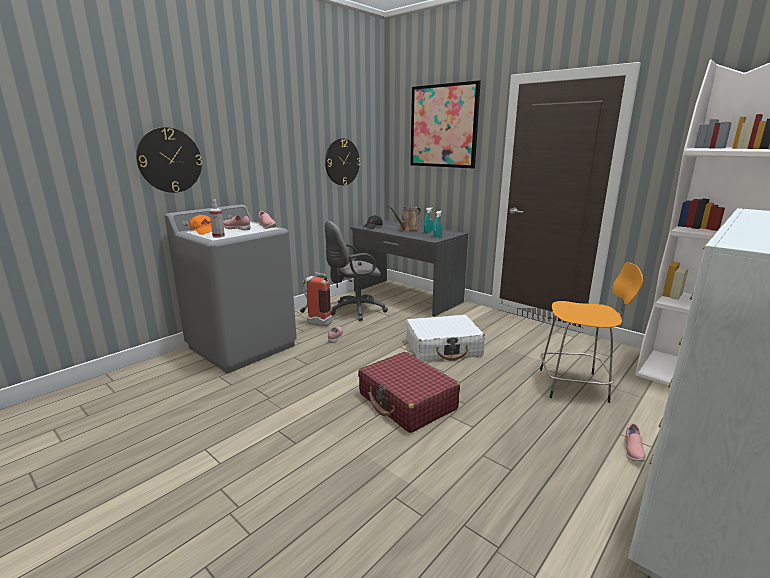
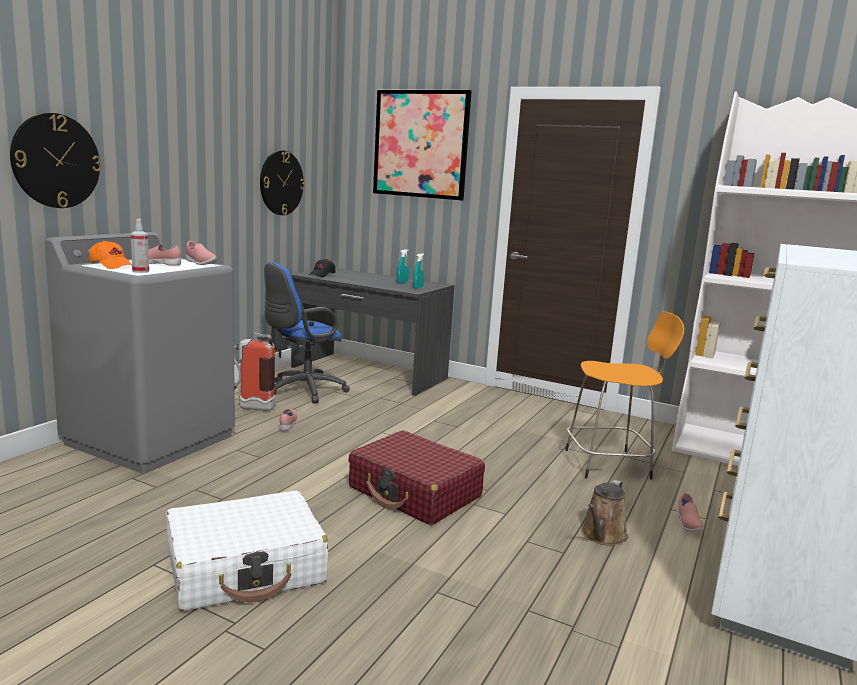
camera: 15 degrees left, 5 degrees down
grey office chair [325,221,388,321] -> blue office chair [264,262,350,403]
brown watering can [389,206,421,231] -> brown watering can moved to [581,480,628,546]
white suitcase [406,315,485,361] -> white suitcase moved to [166,491,328,611]

